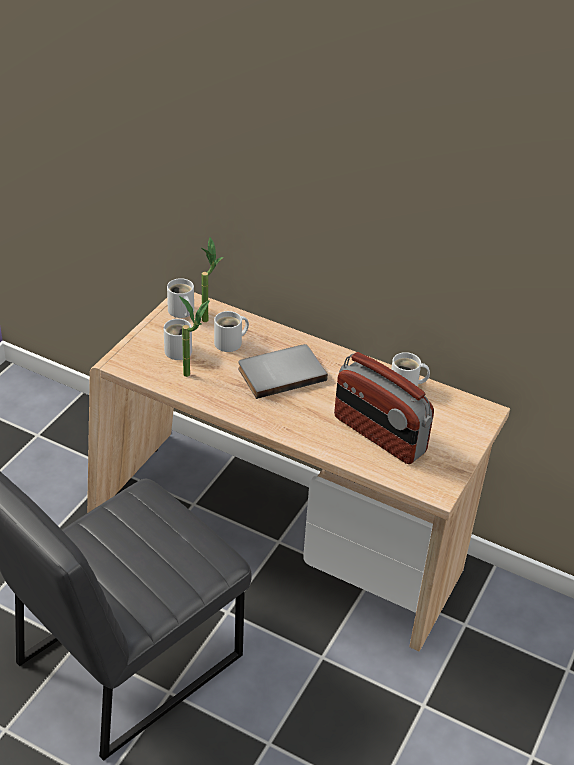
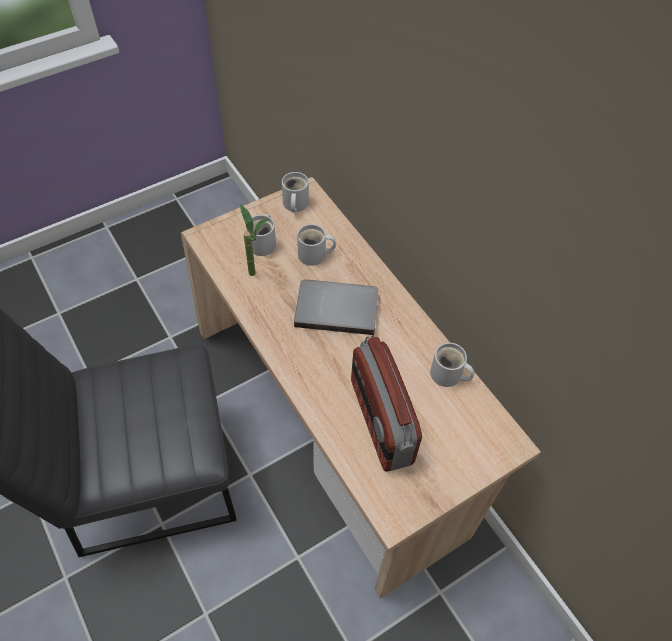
camera: 30 degrees right, 15 degrees up
potted plant [200,237,223,322] -> none

